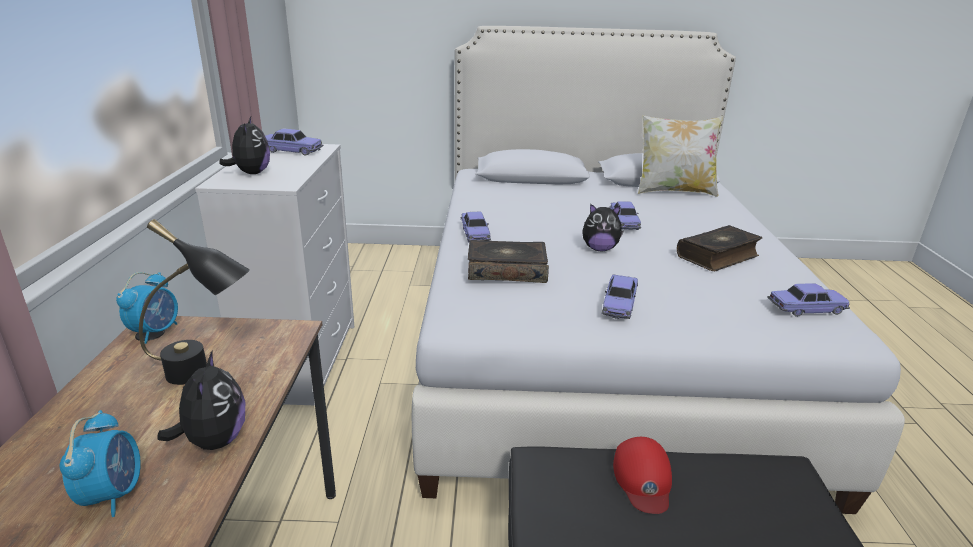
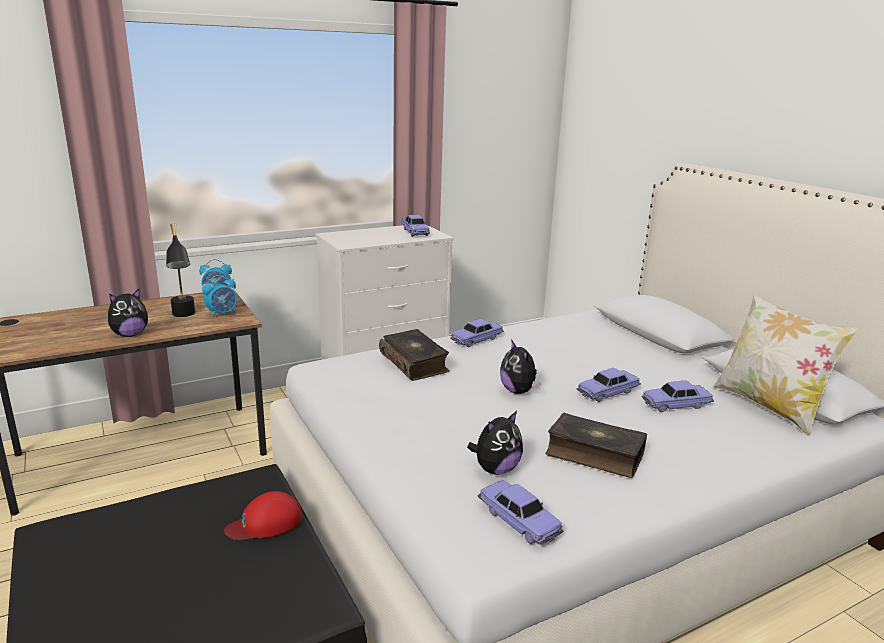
camera: 60 degrees right, 5 degrees down
alarm clock [60,410,141,517] -> alarm clock moved to [202,275,237,318]
plush toy [219,117,270,174] -> plush toy moved to [467,411,523,475]
toy car [602,275,638,319] -> toy car moved to [642,380,714,412]

